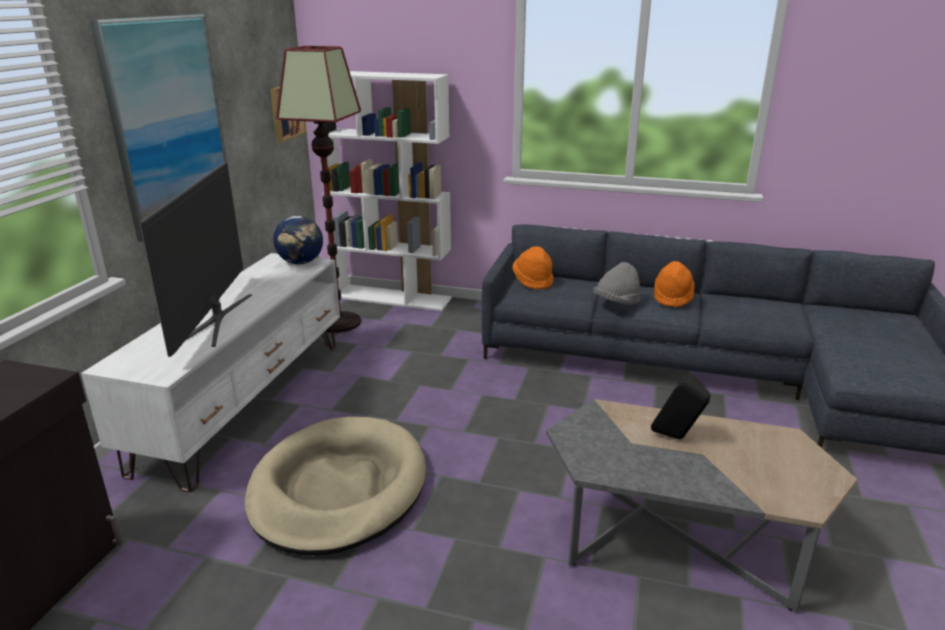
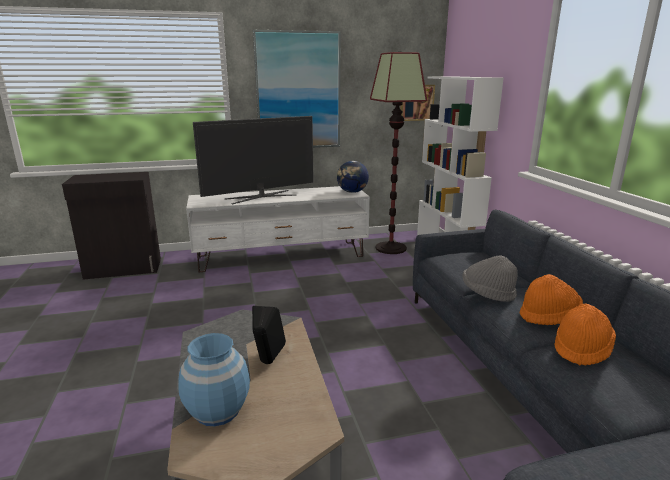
camera: 60 degrees right, 5 degrees down
beige dog bed [245,417,426,555] -> none
orange hat [512,246,553,289] -> orange hat moved to [555,303,616,365]
none -> blue vase [178,333,250,426]

